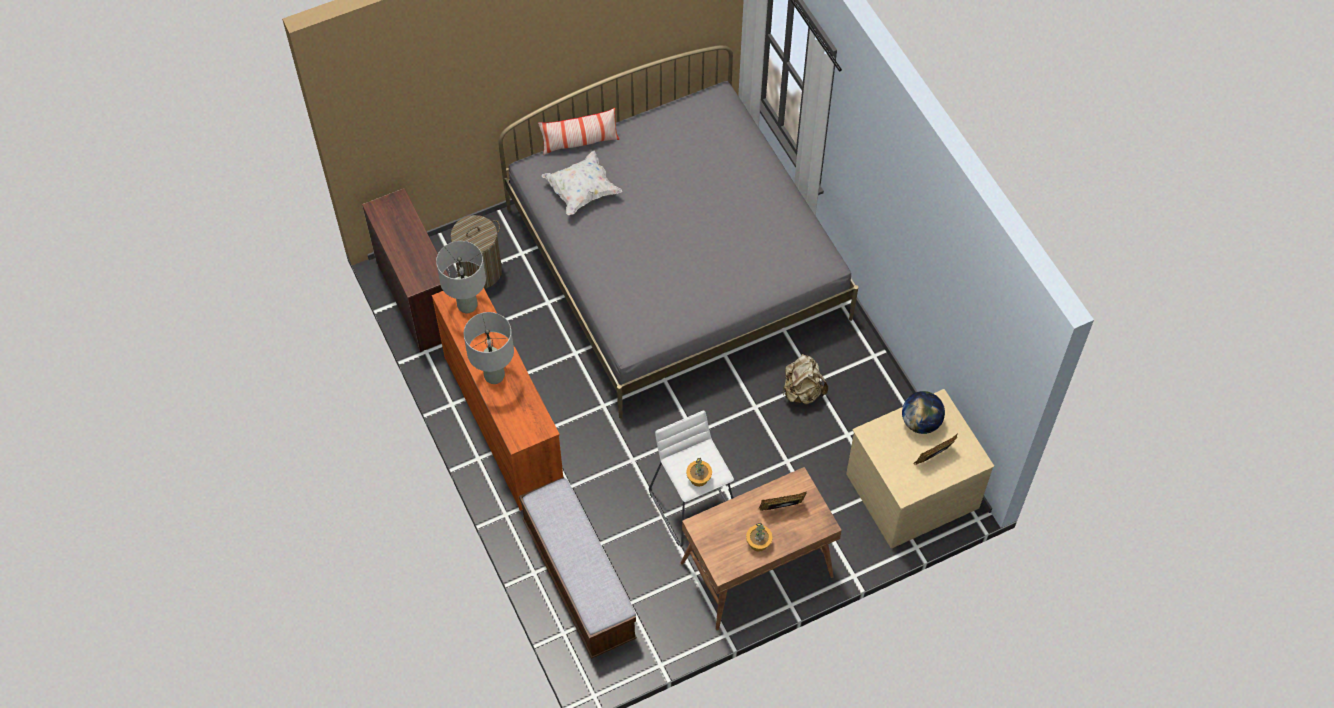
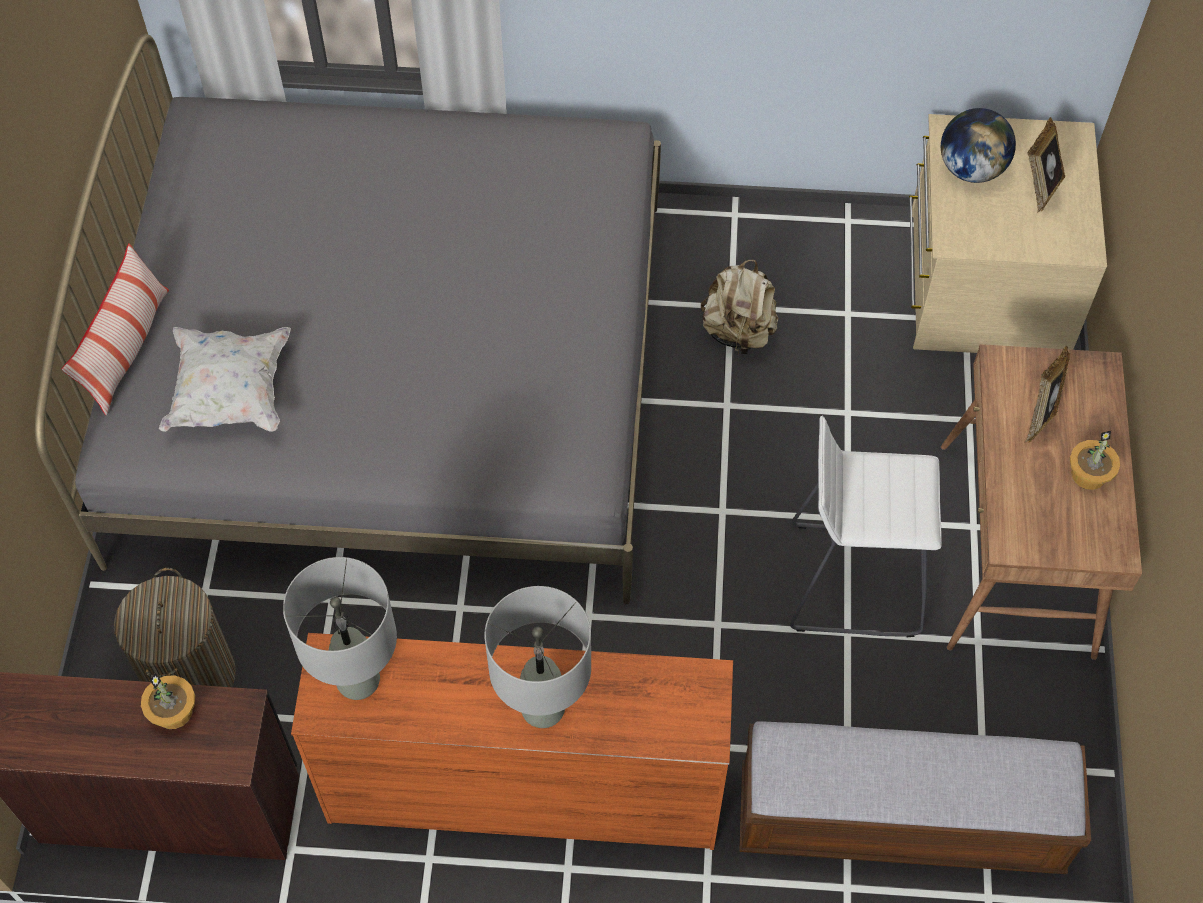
camera: 60 degrees left, 0 degrees up
potted plant [686,458,712,487] -> potted plant moved to [141,672,195,729]

